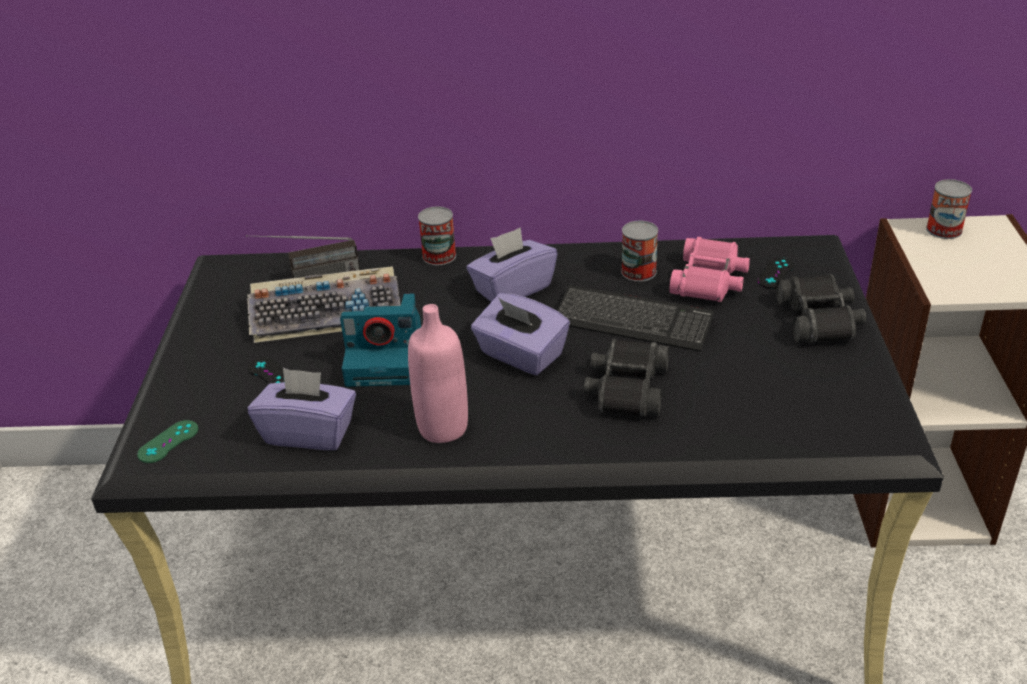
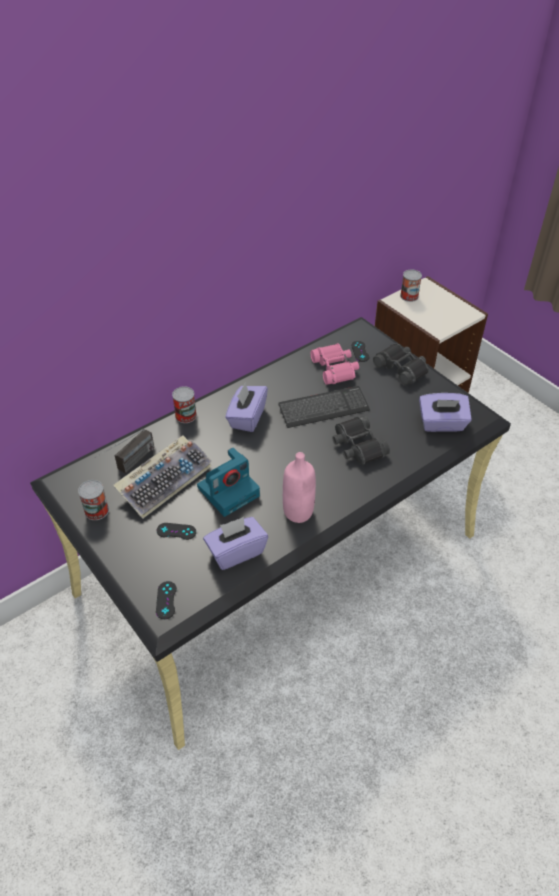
camera: 40 degrees left, 10 degrees up
green game controller [137,420,198,463] -> black game controller [156,581,177,619]
purple tissue box [471,293,570,375] -> purple tissue box moved to [419,393,472,432]
can [621,221,658,282] -> can moved to [78,480,109,520]

